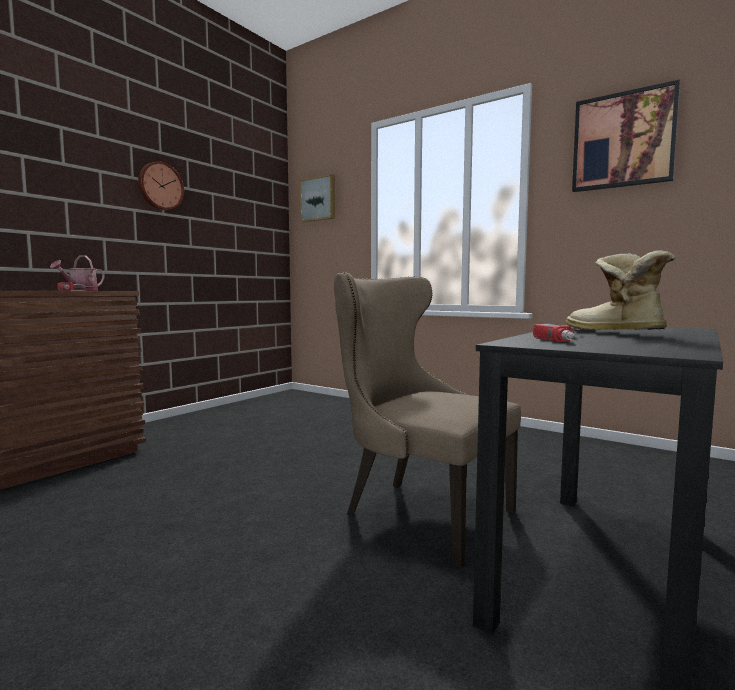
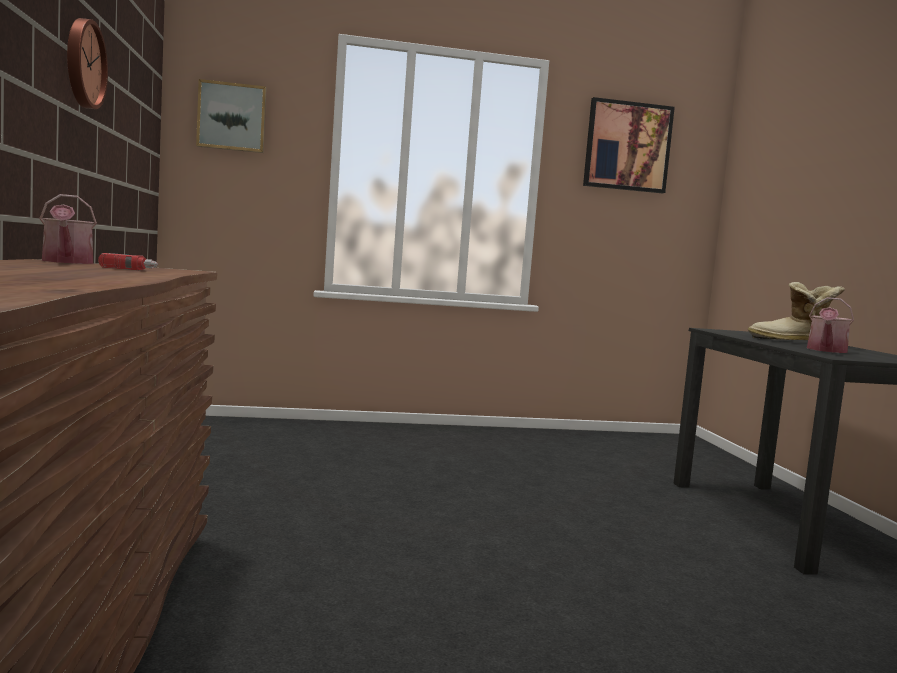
camera: 45 degrees left, 0 degrees up
beige chair [334,272,521,568] -> none
power drill [533,324,581,342] -> watering can [807,297,854,353]

